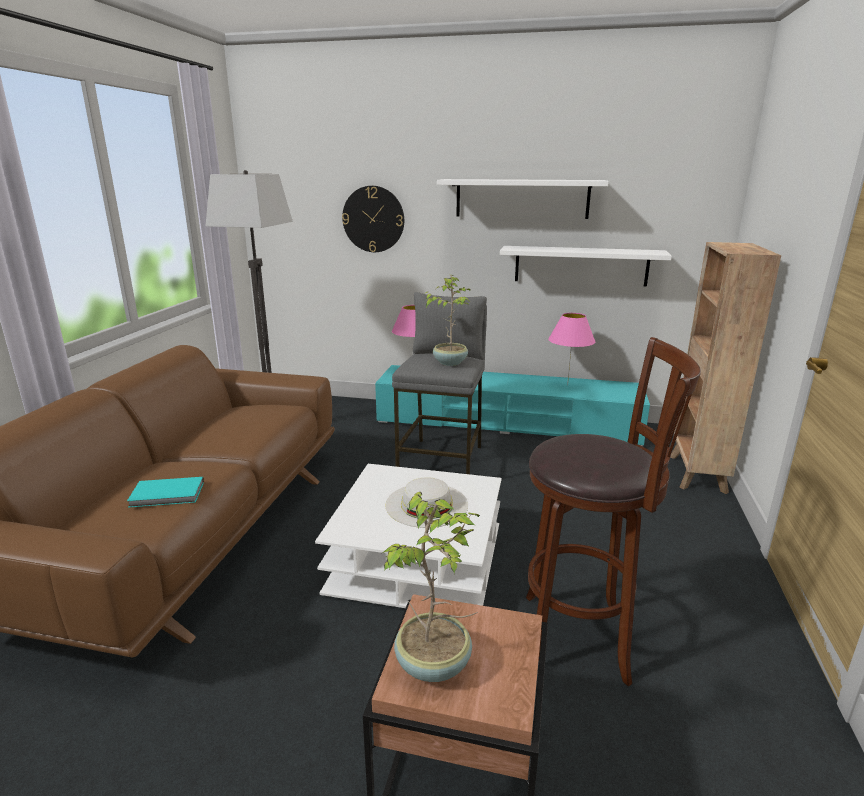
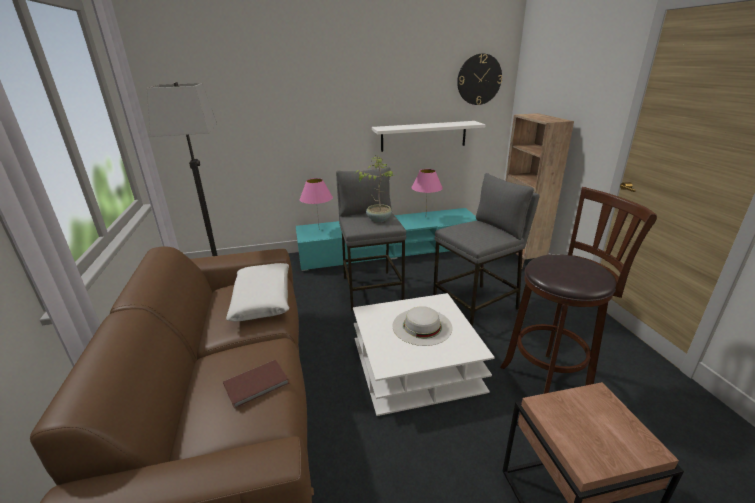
camera: 25 degrees left, 5 degrees up
turquoise book [127,477,204,508] -> brown book [223,360,289,409]
wall clock [342,186,404,252] -> wall clock moved to [457,54,502,105]
potted plant [381,492,480,682] -> none
white shelf [437,179,609,219] -> none
none -> white pillow [226,263,289,322]
none -> grey stool [433,173,540,327]

